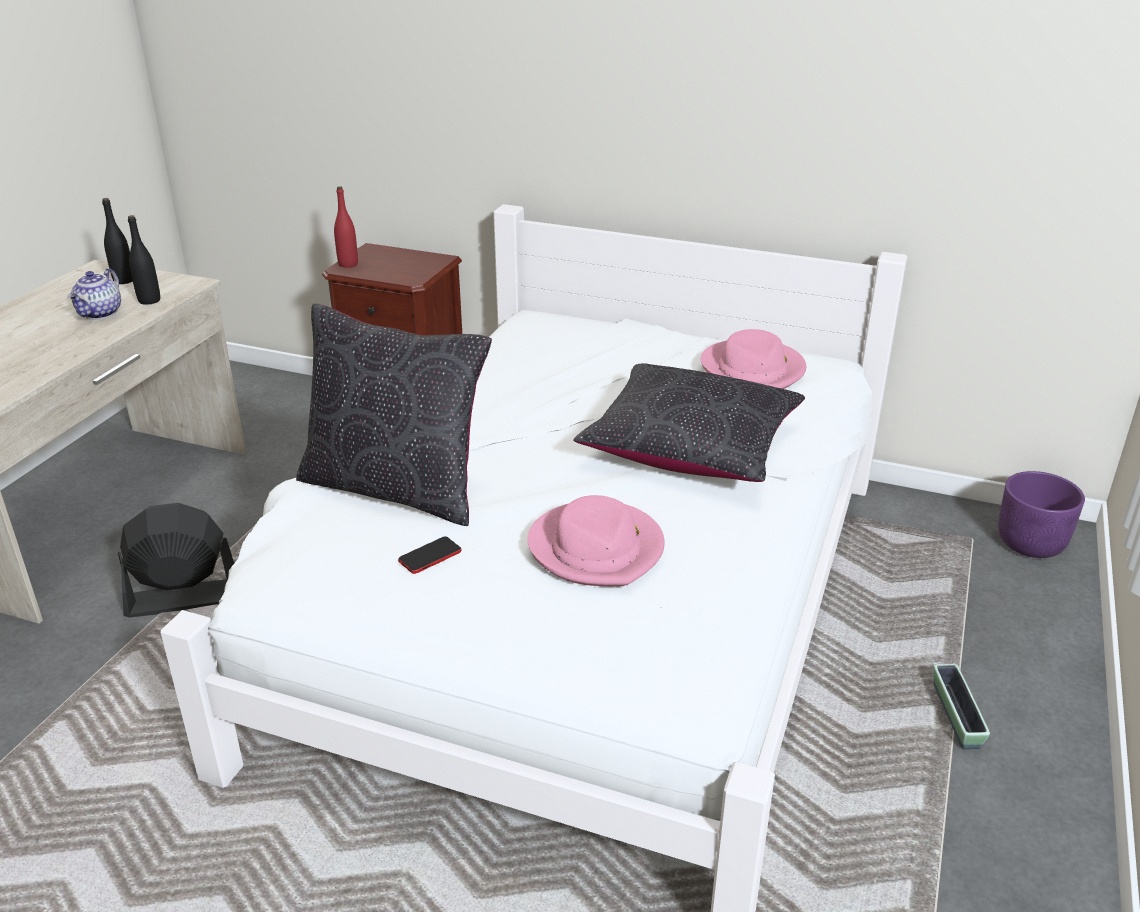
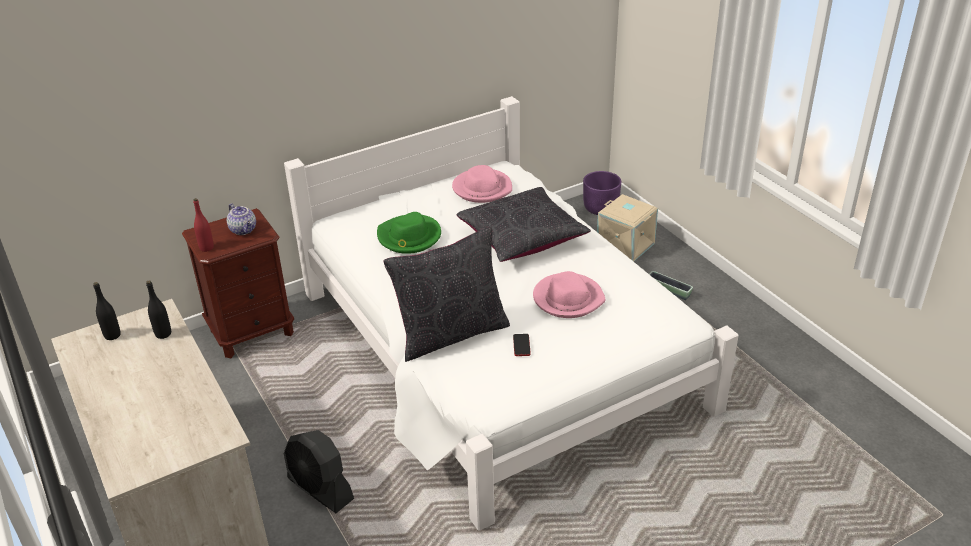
camera: 50 degrees left, 5 degrees up
teapot [68,268,121,319] -> teapot moved to [227,203,256,235]
black fan [118,503,234,617] -> black fan turned 75 degrees counterclockwise [284,430,354,513]
none -> green hat [377,212,441,254]
none -> beige storage box [597,194,658,262]

